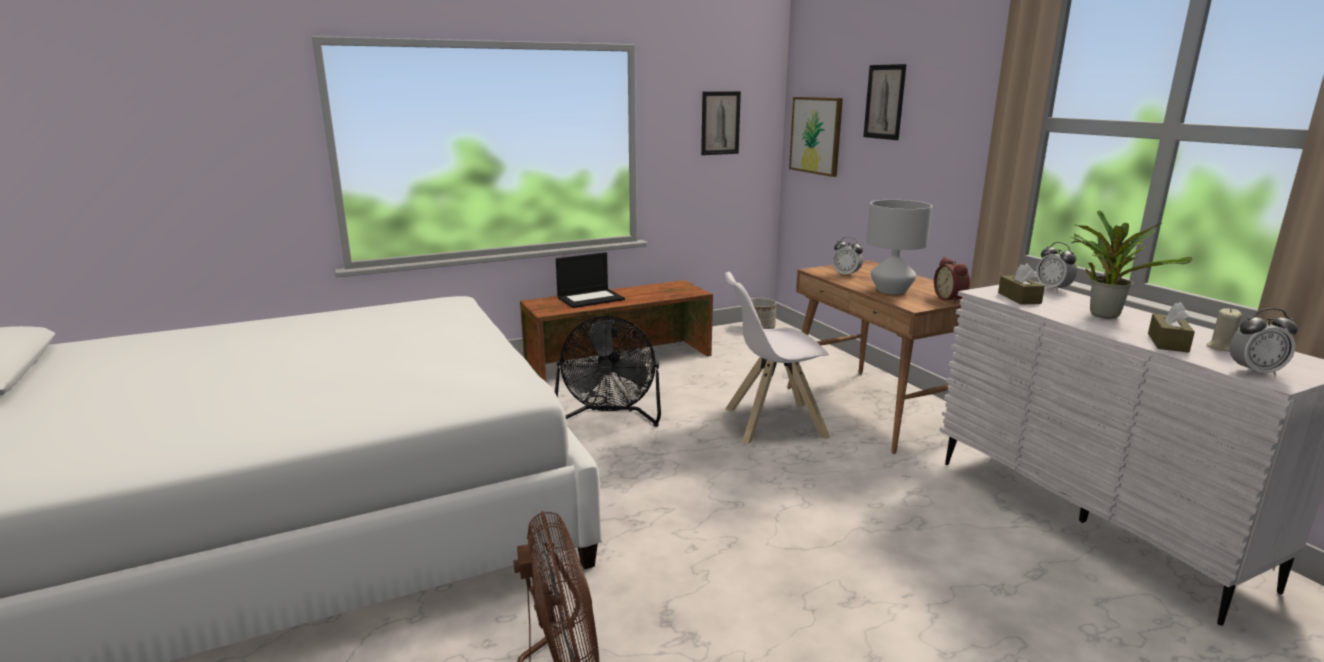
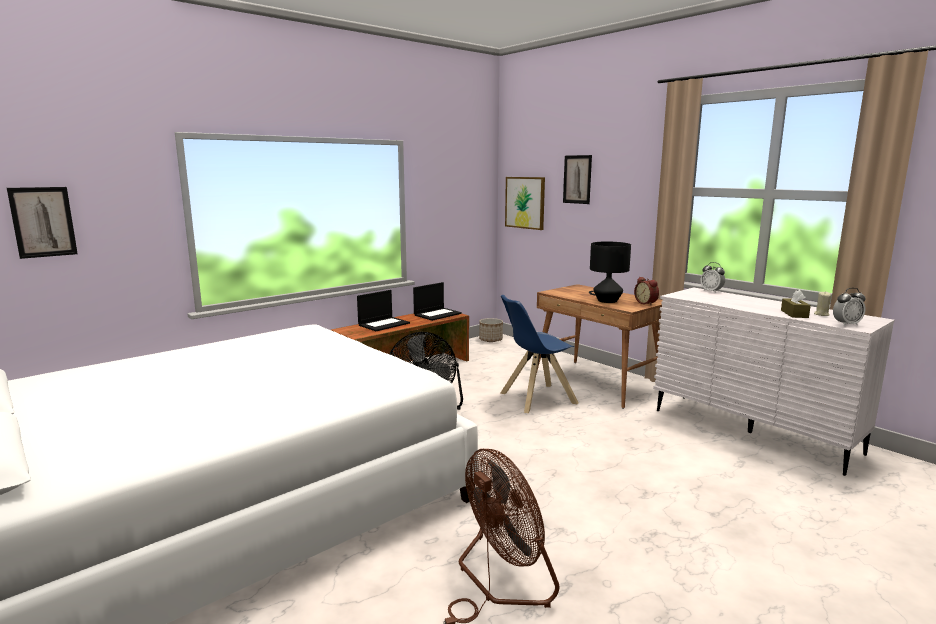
camera: 15 degrees left, 5 degrees down
picture [701,91,741,155] -> picture moved to [7,187,78,259]
white chair [725,272,830,444] -> blue chair [500,295,579,413]
alarm clock [833,237,863,277] -> none
white table lamp [866,200,932,295] -> black table lamp [589,242,631,303]
brown tissue box [998,263,1045,305] -> none
potted plant [1070,210,1192,319] -> none
none -> laptop [413,282,462,321]

